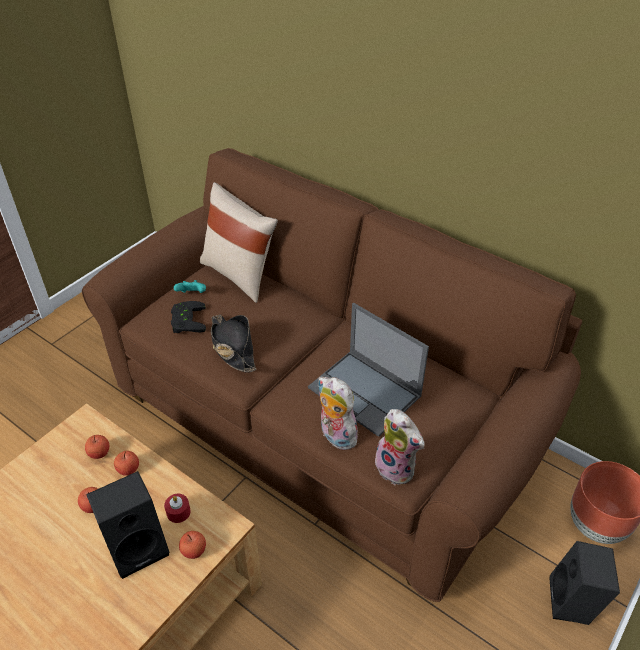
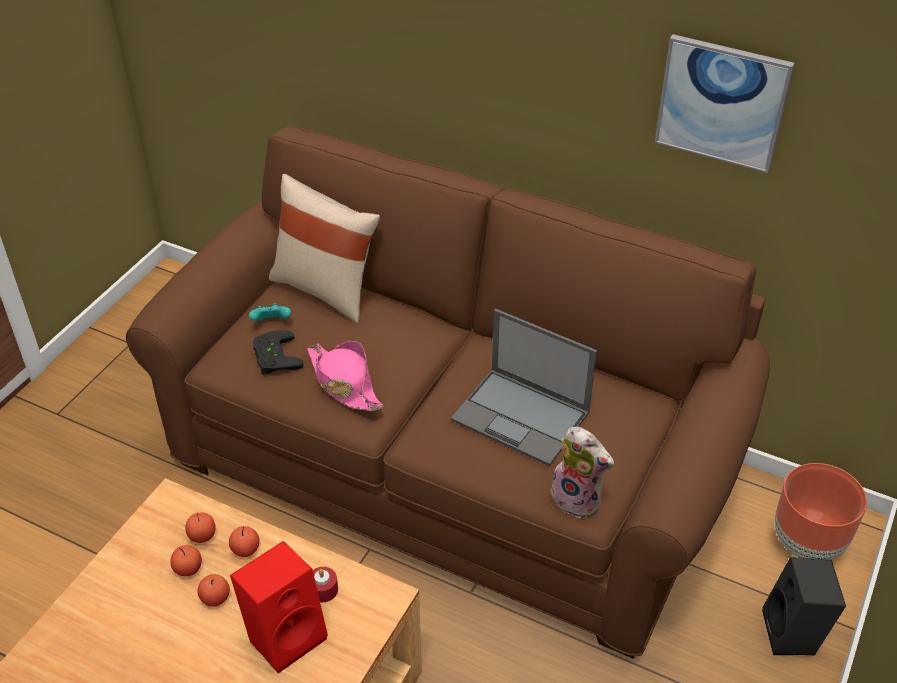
camera: 10 degrees left, 0 degrees up
black speaker [86,471,170,579] -> red speaker [230,541,328,673]
apple [179,531,206,559] -> apple moved to [170,545,202,577]
black hat [211,315,256,373] -> pink hat [307,341,383,411]
plush toy [318,377,359,450] -> none
none -> picture [655,34,795,173]

